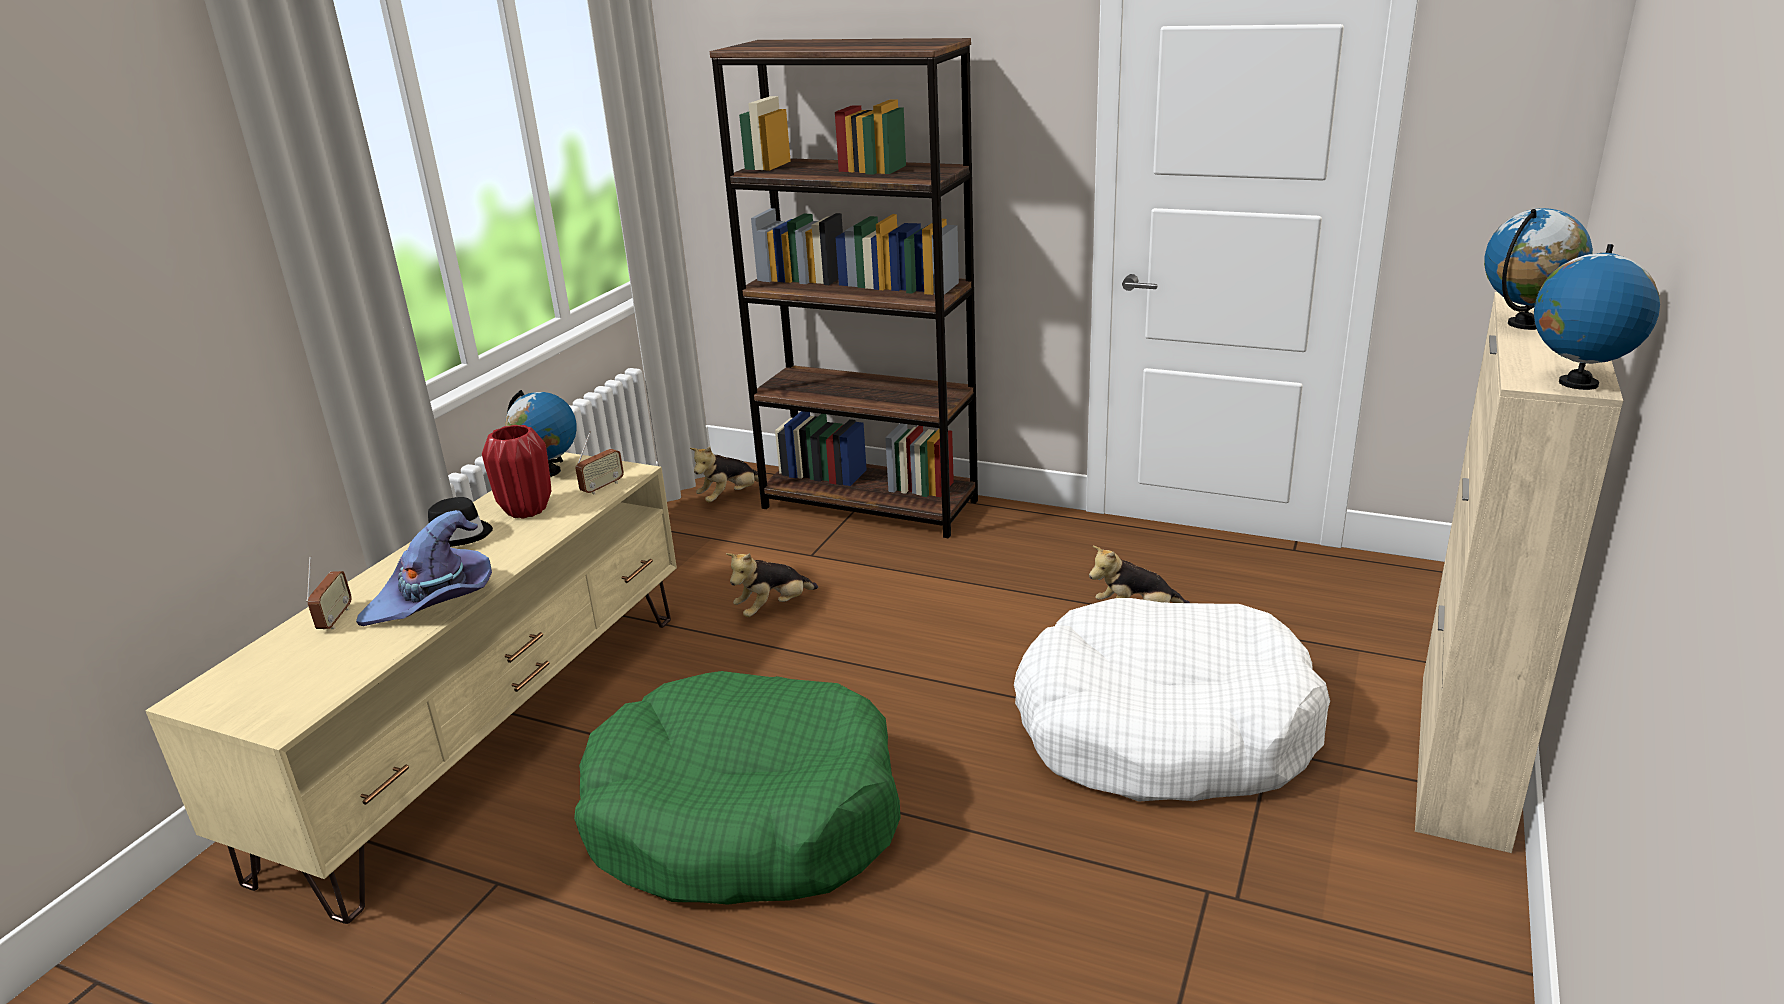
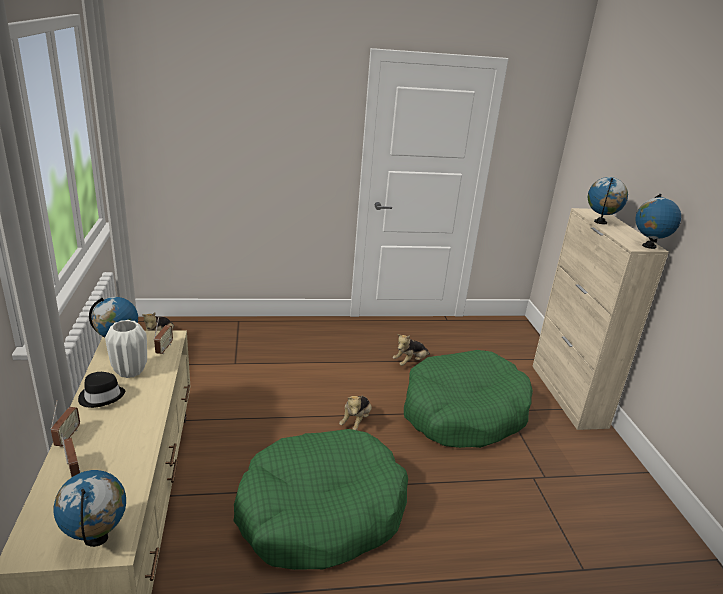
camera: 35 degrees left, 0 degrees up
purple hat [356,510,492,626] -> none
red vase [482,425,551,519] -> white vase [105,320,147,378]
brown bookcase [710,38,978,538] -> none
plush toy [726,553,818,617] -> plush toy moved to [339,395,372,430]
white dog bed [1014,598,1330,802] -> green dog bed [404,350,533,448]
none -> radio [50,400,80,446]
none -> globe [53,470,126,547]

